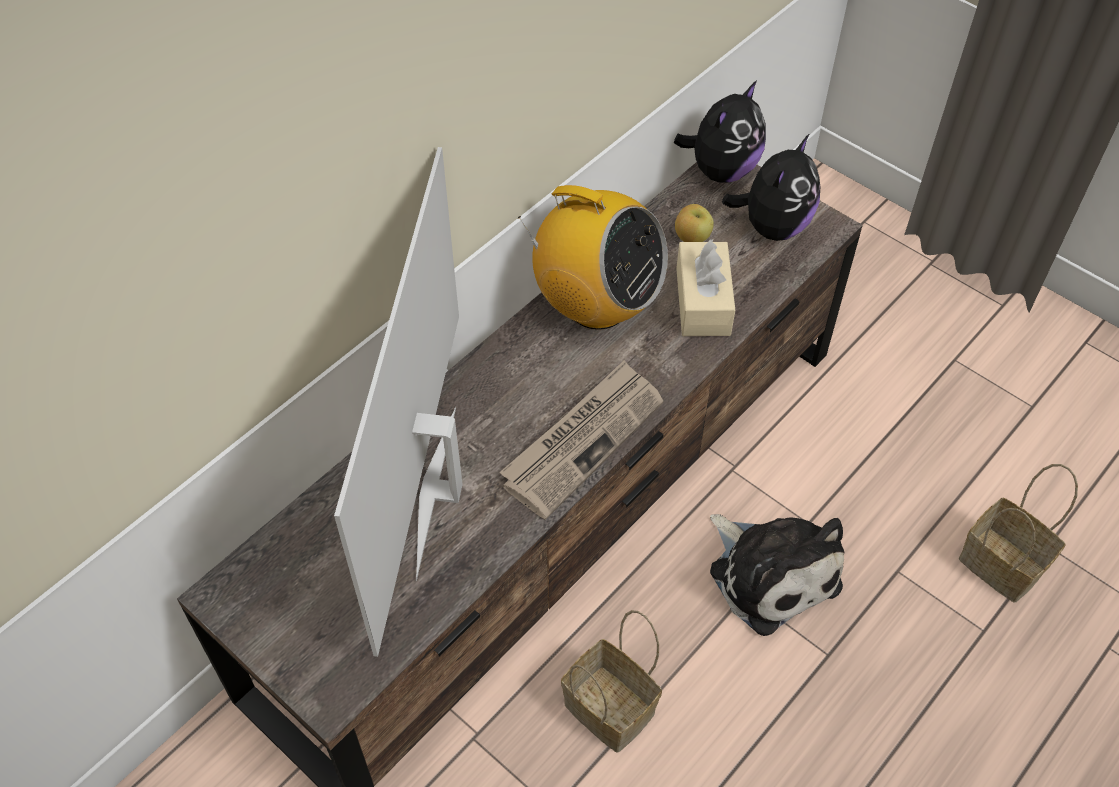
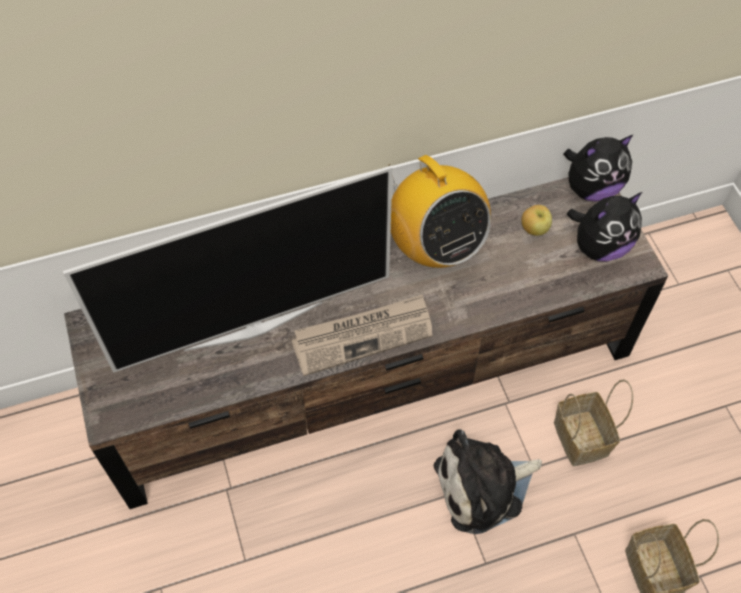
camera: 30 degrees right, 5 degrees up
television [334,147,463,657] -> television turned 150 degrees counterclockwise [63,166,393,373]
basket [561,610,662,752] -> basket moved to [554,379,633,466]
beige tissue box [676,240,735,336] -> none
plush toy [710,514,844,636] -> plush toy turned 75 degrees clockwise [434,429,542,534]

